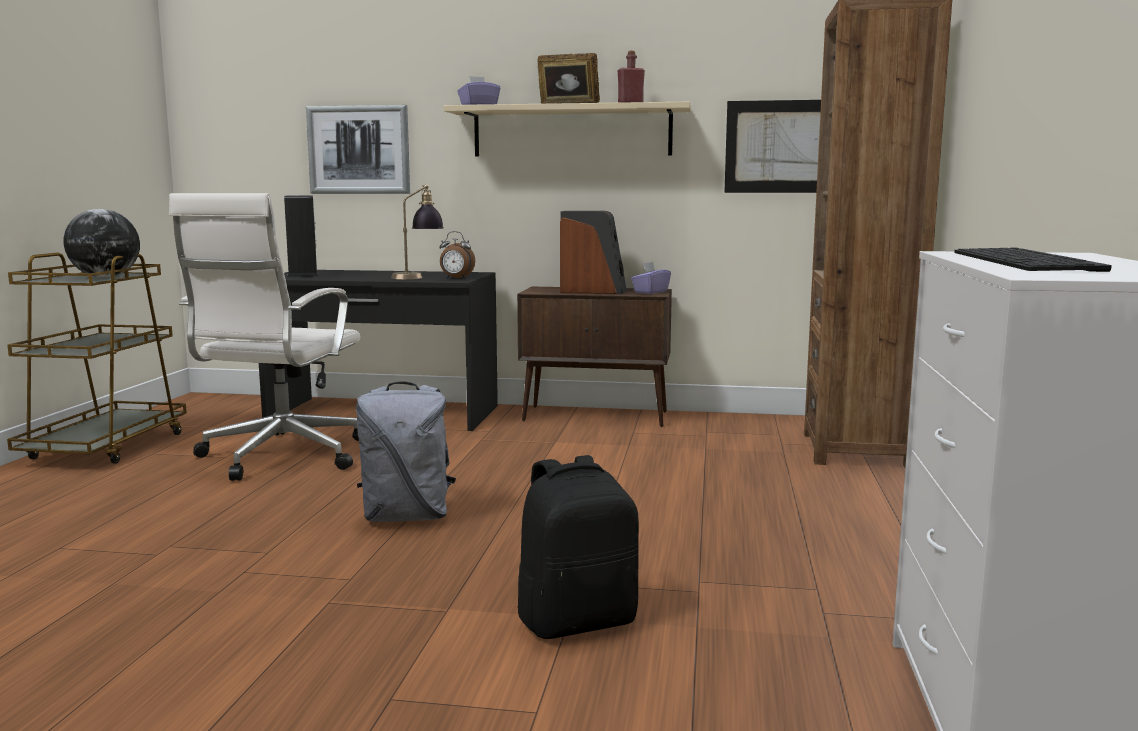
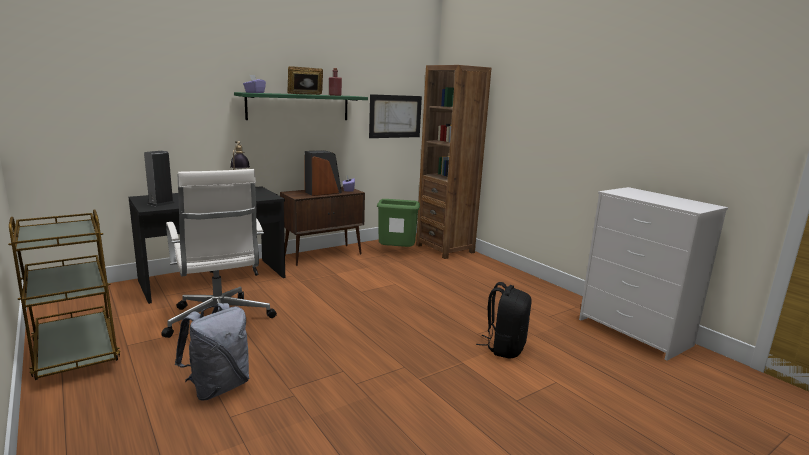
camera: 45 degrees left, 5 degrees up
globe [64,209,140,278] -> none
picture [306,105,410,194] -> none
grey backpack [356,381,456,522] -> grey backpack moved to [175,303,250,401]
alarm clock [439,231,475,279] -> none
beige shelf [444,102,691,157] -> green shelf [234,92,368,120]
keyboard [954,248,1112,272] -> none
none -> green trash can [377,199,420,247]

